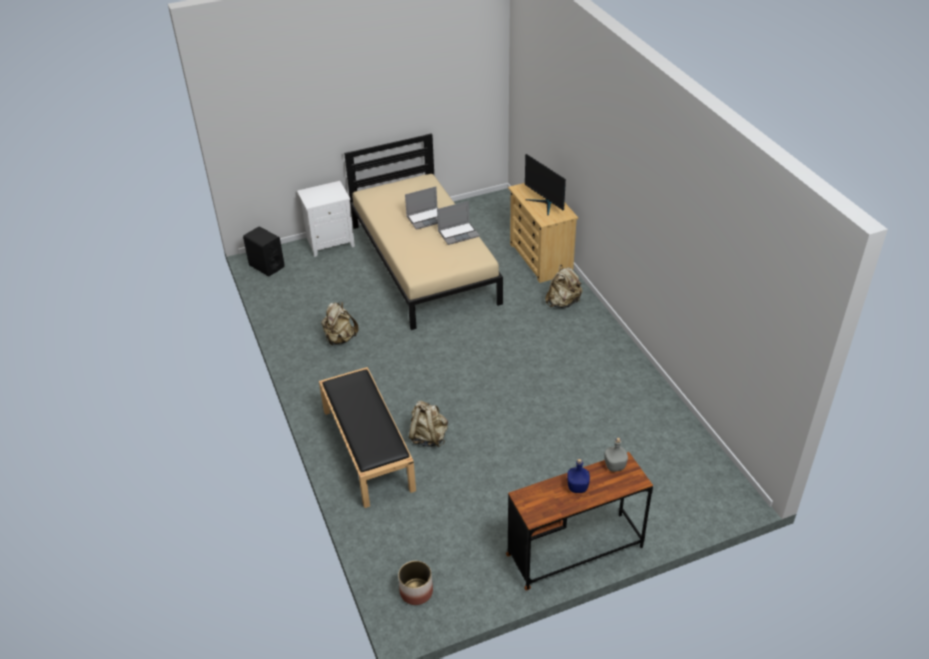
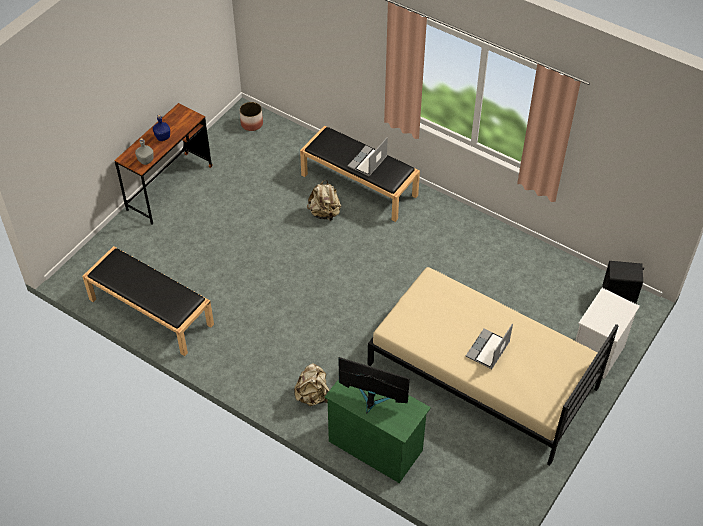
camera: 145 degrees right, 10 degrees up
beige backpack [321,302,359,345] -> none
laptop [437,201,479,245] -> laptop moved to [348,137,388,176]
beige dresser [508,183,578,283] -> green dresser [325,379,431,483]
none -> black bench [82,246,214,356]

